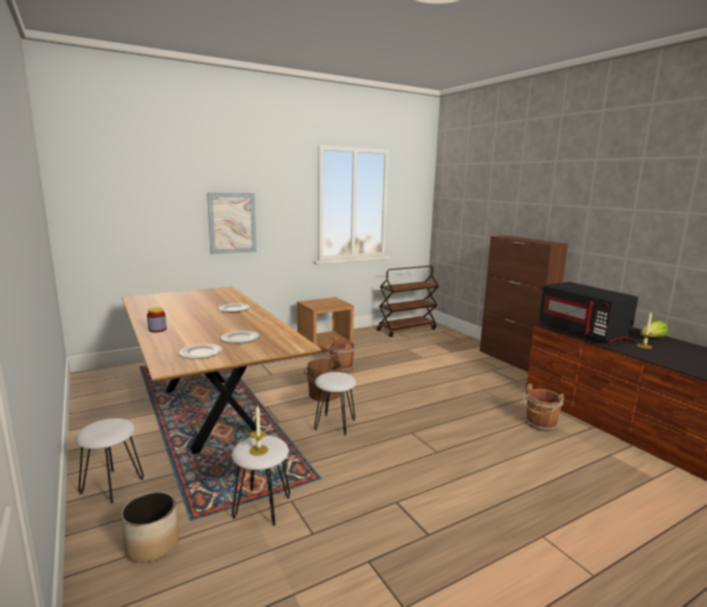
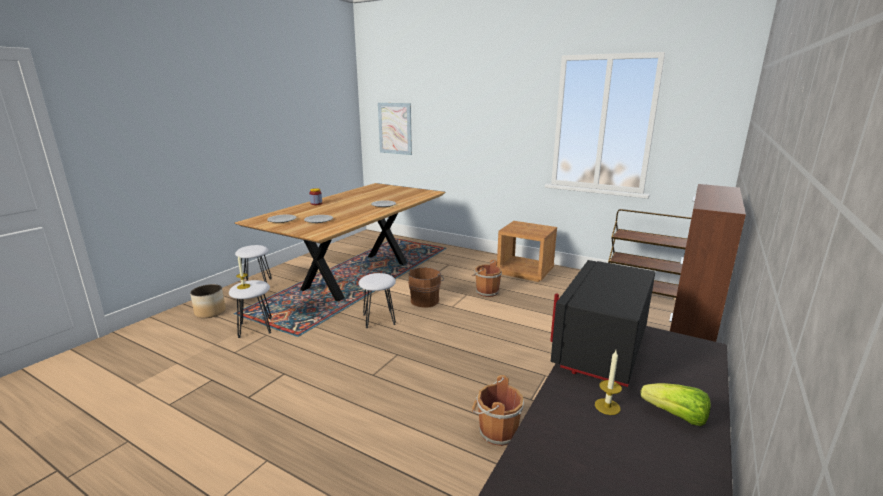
camera: 60 degrees right, 5 degrees up
picture [207,193,256,254] -> picture moved to [378,103,412,155]

